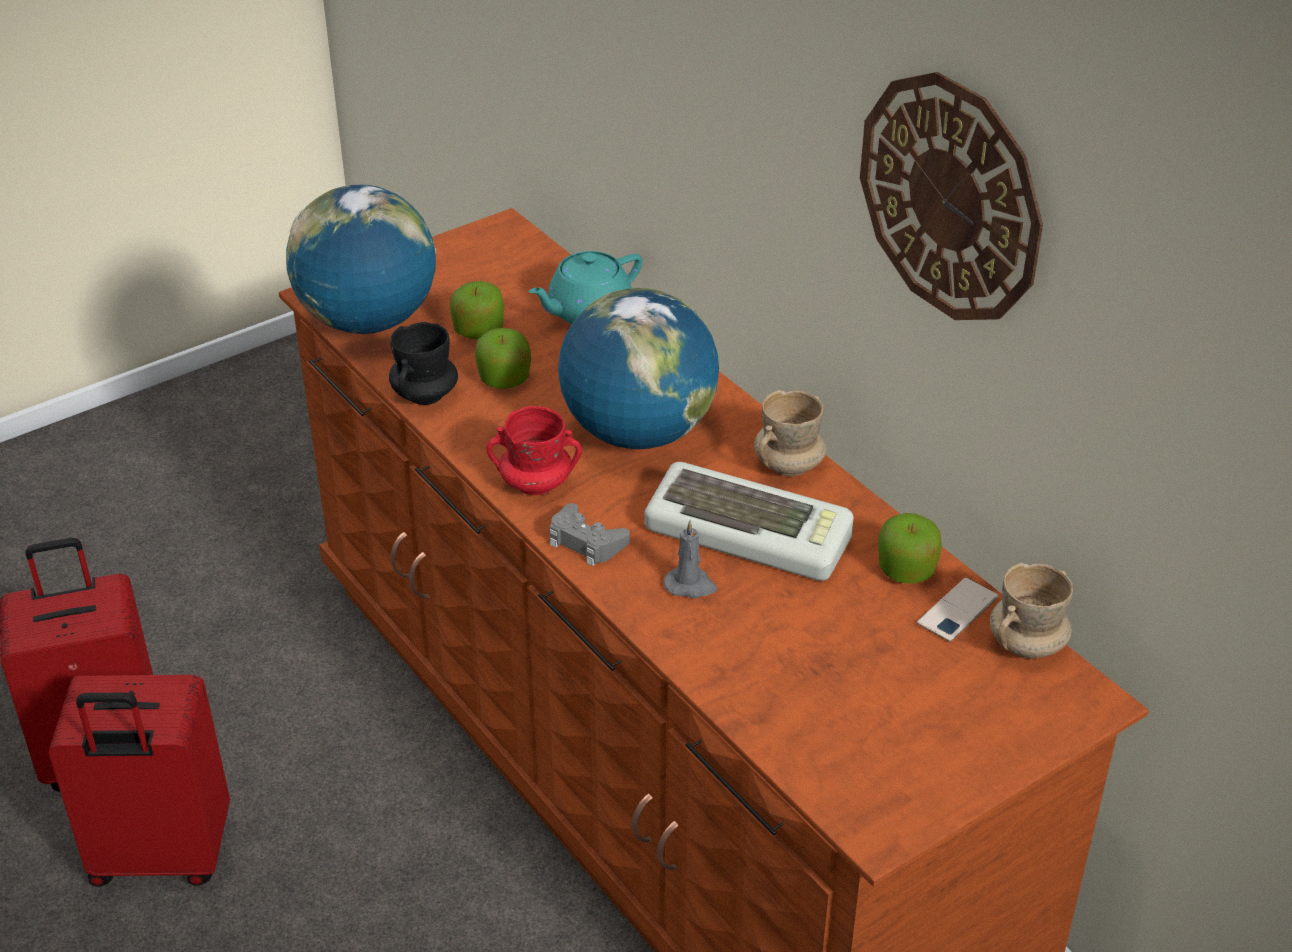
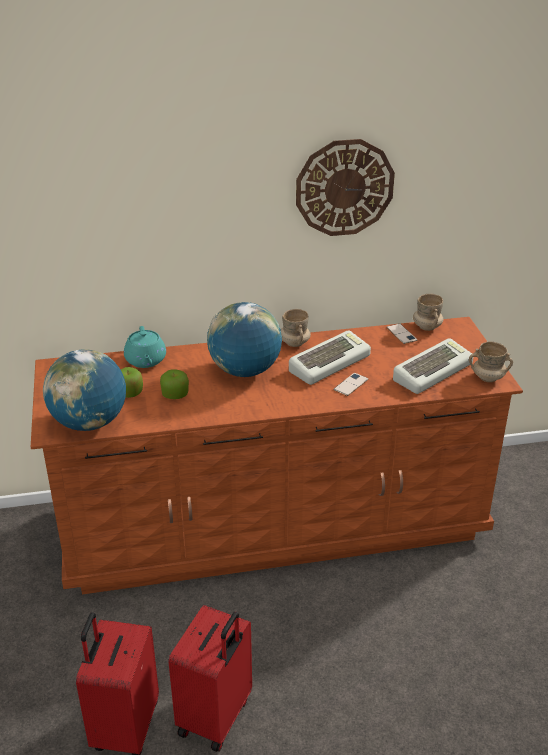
camera: 65 degrees left, 5 degrees down
black mug [389,322,458,405] -> none
red mug [486,406,582,495] -> none
grey game controller [550,503,630,566] -> none
grey candle [664,520,717,598] -> phone [333,373,368,396]
apple [878,513,942,584] -> none
none -> keyboard [393,338,473,394]
none -> beige mug [469,341,513,382]

